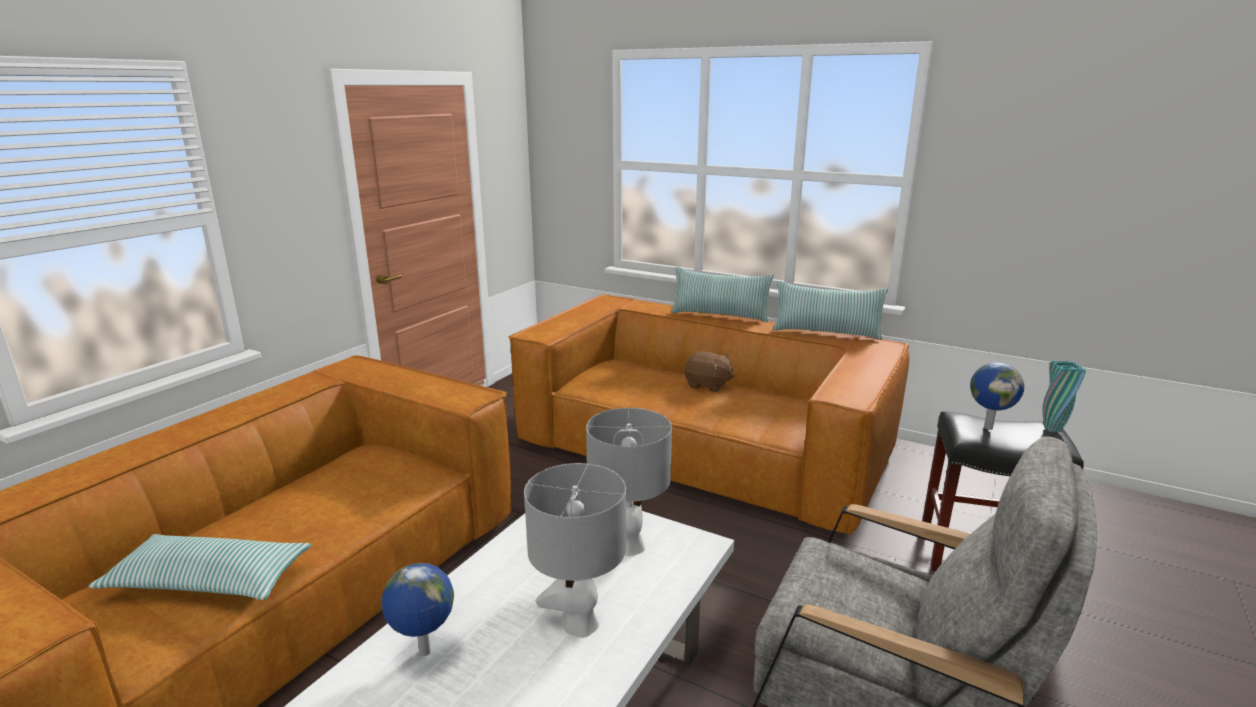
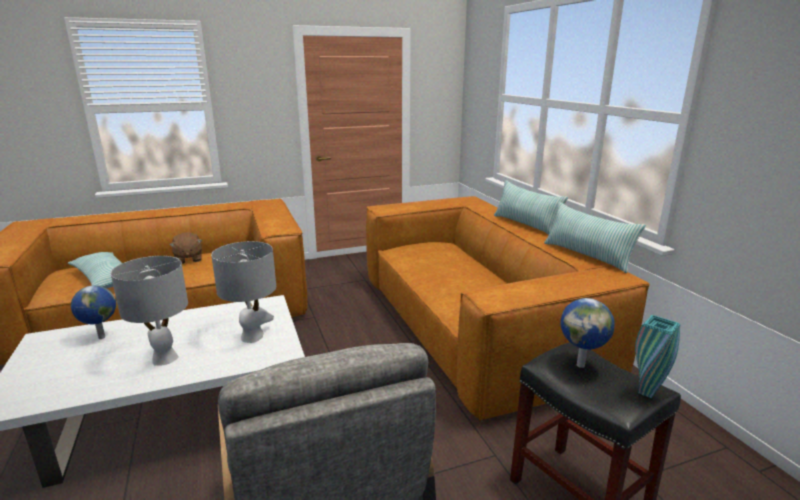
camera: 40 degrees right, 0 degrees up
brown plush toy [684,351,735,392] -> brown plush toy moved to [169,232,202,264]

